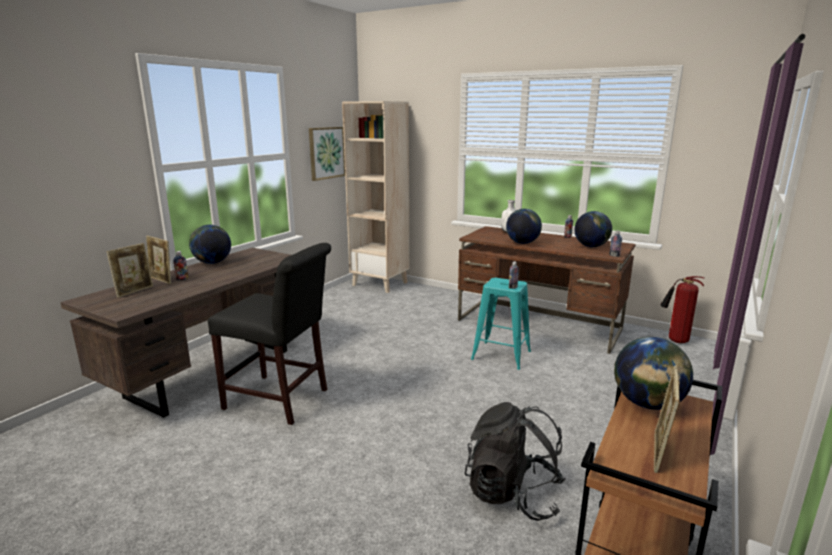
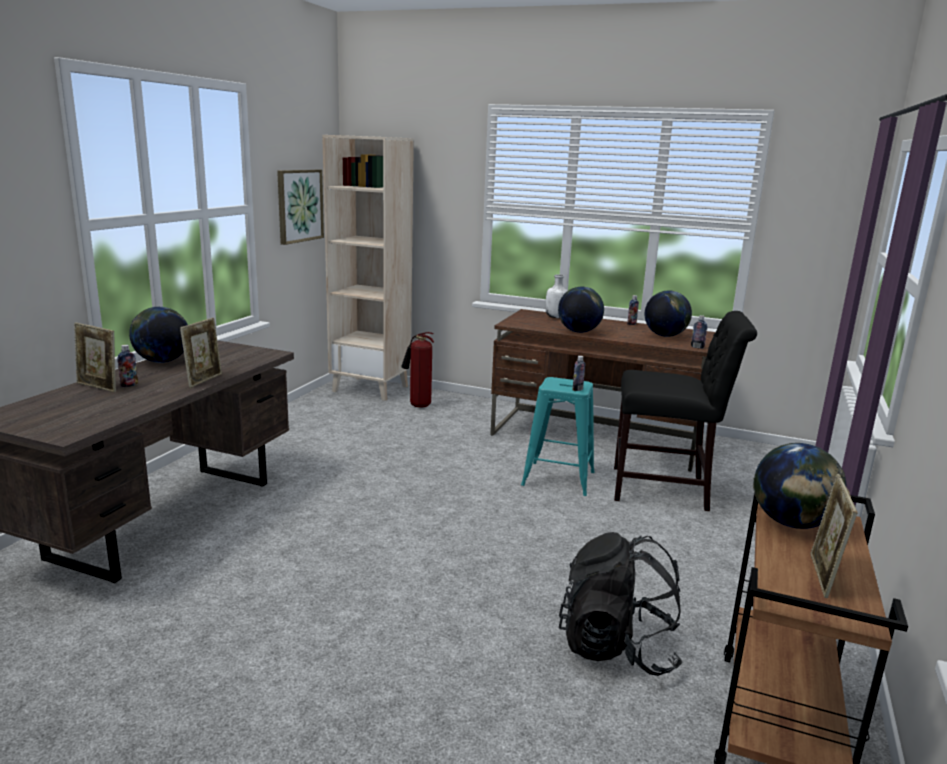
camera: 10 degrees left, 0 degrees up
picture frame [107,243,153,298] -> picture frame moved to [180,318,222,388]
black chair [208,243,331,425] -> black chair moved to [614,311,757,511]
fire extinguisher [661,276,704,343] -> fire extinguisher moved to [401,332,434,408]

